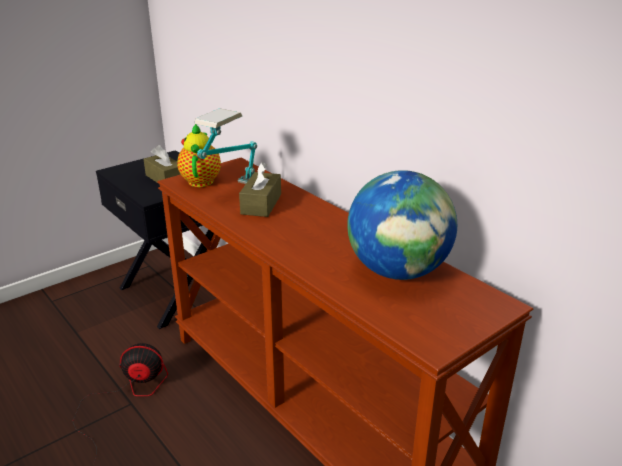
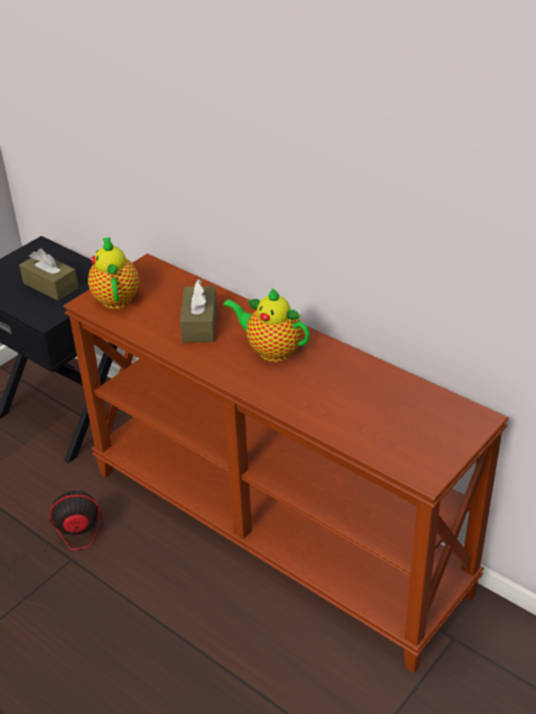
camera: 10 degrees left, 10 degrees up
table lamp [194,108,257,184] -> none
globe [347,170,457,280] -> none
none -> teapot [223,287,310,362]

